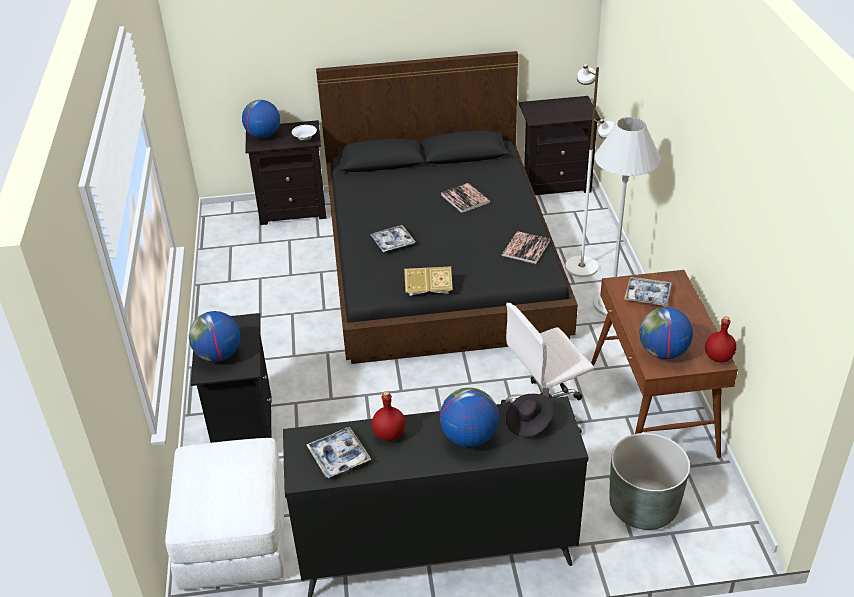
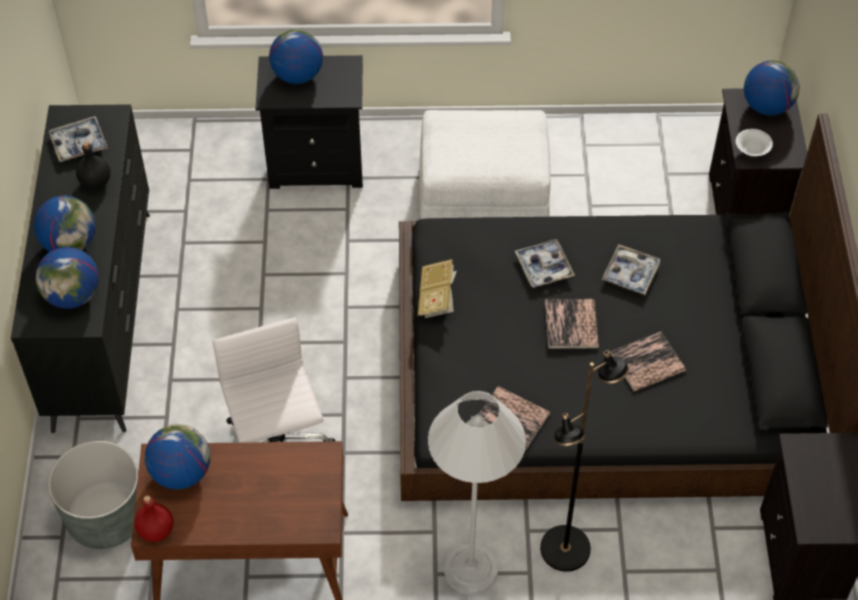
camera: 95 degrees right, 15 degrees up
white ottoman [165,438,284,590] -> white ottoman moved to [419,110,551,219]
red bottle [372,391,406,441] -> black bottle [76,142,111,190]
black hat [506,394,554,437] -> globe [36,247,99,309]
white floor lamp [565,64,615,277] -> black floor lamp [540,350,629,572]
tray [624,277,672,307] -> tray moved to [601,244,661,295]
none -> book [545,299,599,349]

